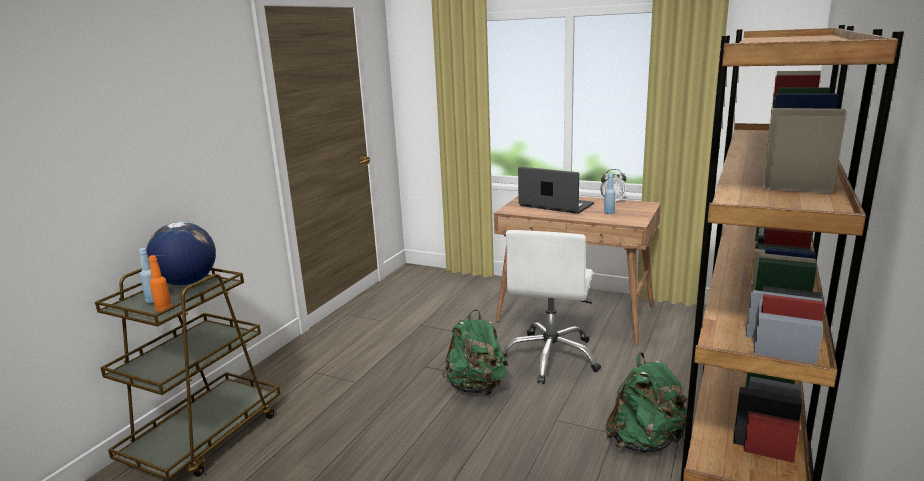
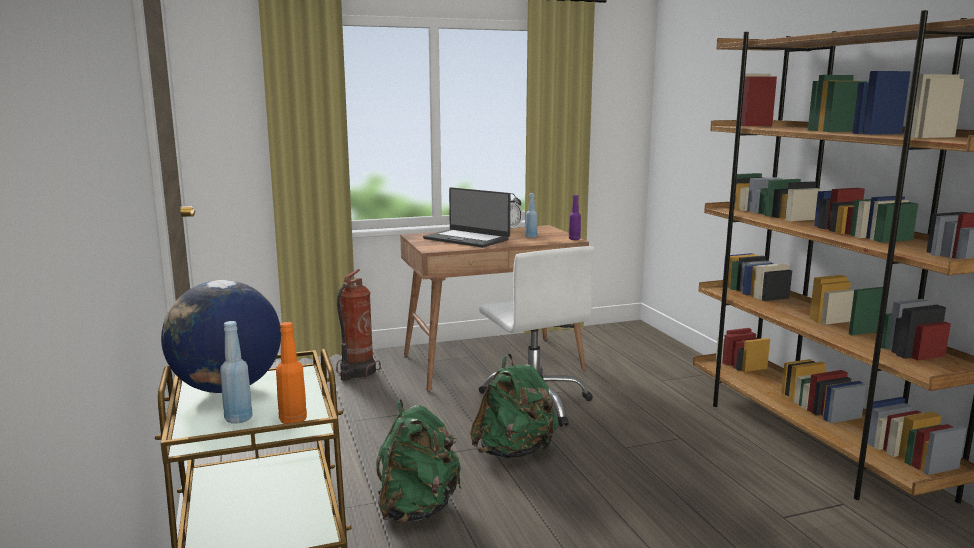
camera: 45 degrees left, 5 degrees down
laptop [518,167,594,214] -> laptop turned 135 degrees counterclockwise [423,187,511,248]
green backpack [605,352,688,453] -> green backpack moved to [376,399,461,524]
none -> fire extinguisher [336,269,381,381]
none -> purple bottle [569,195,581,240]

